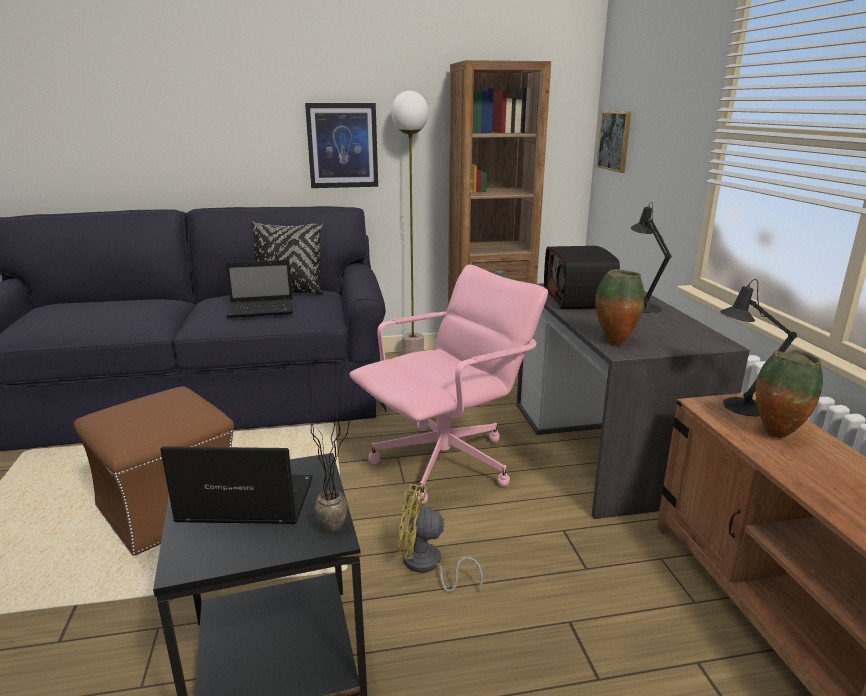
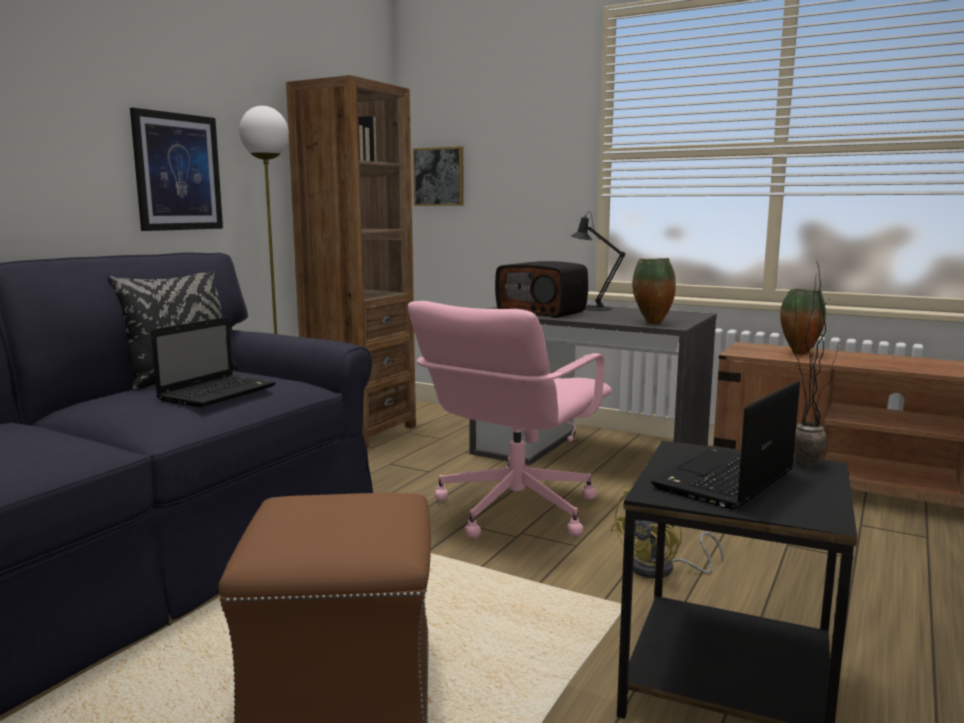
camera: 50 degrees left, 10 degrees down
pink office chair [349,265,548,504] -> pink office chair turned 150 degrees counterclockwise [408,301,612,539]
black table lamp [720,279,797,416] -> none

